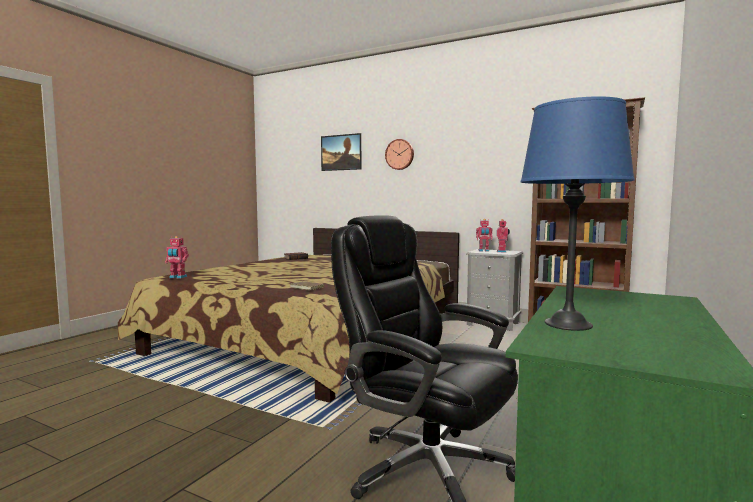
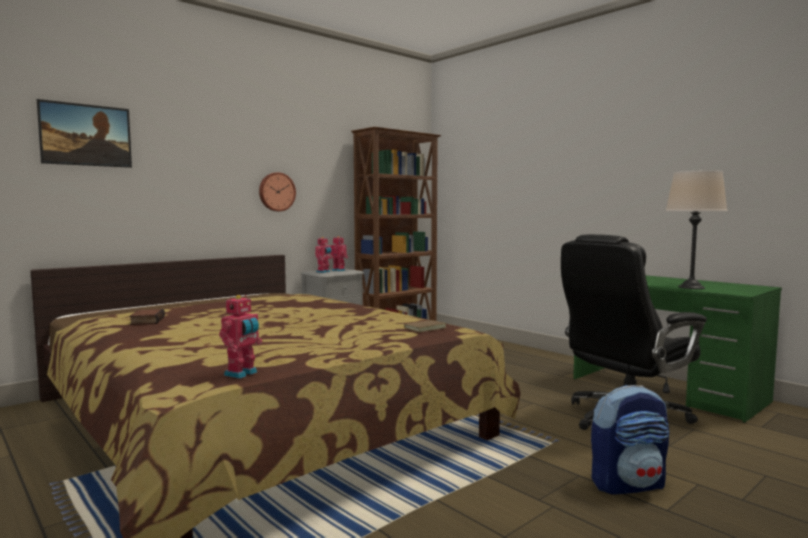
camera: 70 degrees left, 0 degrees up
wall clock [385,139,414,170] -> wall clock moved to [259,172,296,211]
blue table lamp [521,96,635,331] -> beige table lamp [666,170,727,289]
none -> backpack [591,385,669,495]

